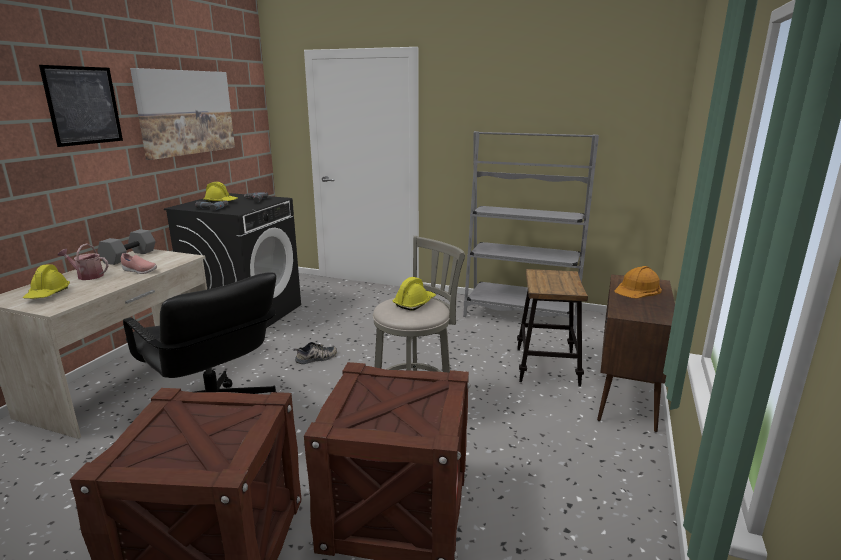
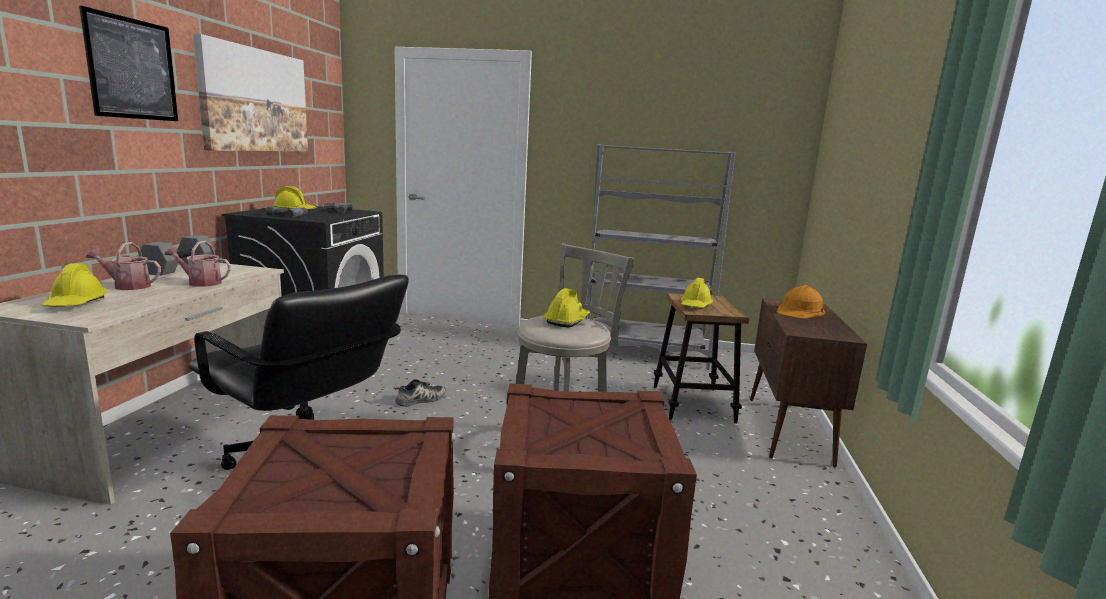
camera: 10 degrees left, 5 degrees down
pink shoe [121,253,157,274] -> watering can [164,241,231,287]
none -> yellow hard hat [681,278,713,308]

